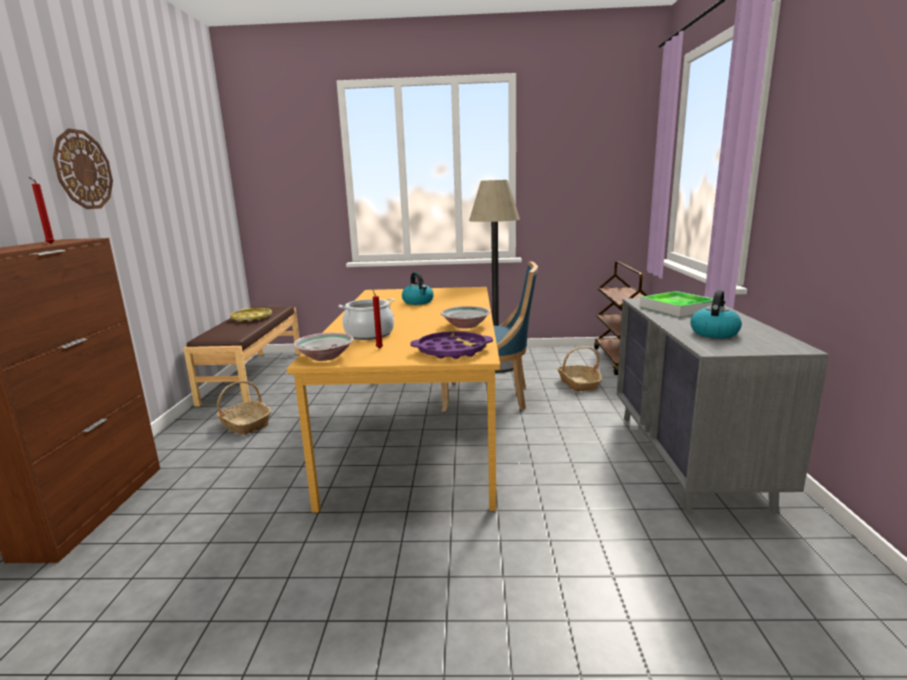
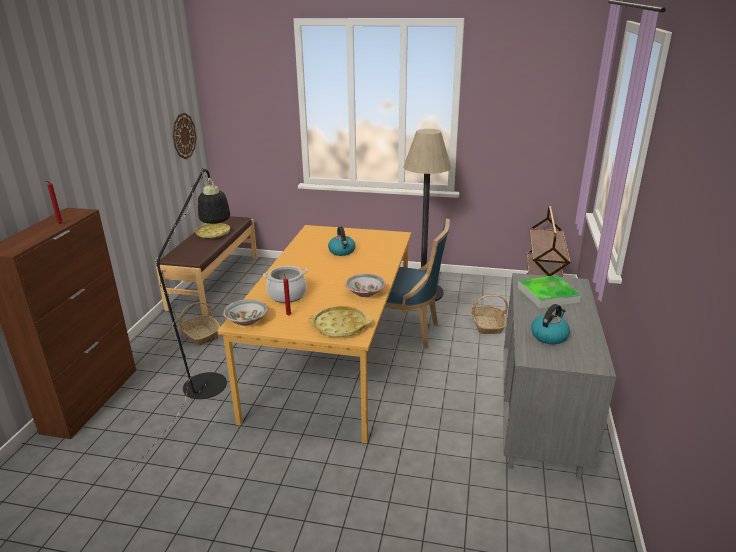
camera: 10 degrees right, 10 degrees up
wall clock [53,129,113,209] -> wall clock moved to [173,113,196,159]
purple tray [410,331,493,359] -> yellow tray [309,306,372,337]
none -> black floor lamp [131,168,230,472]

